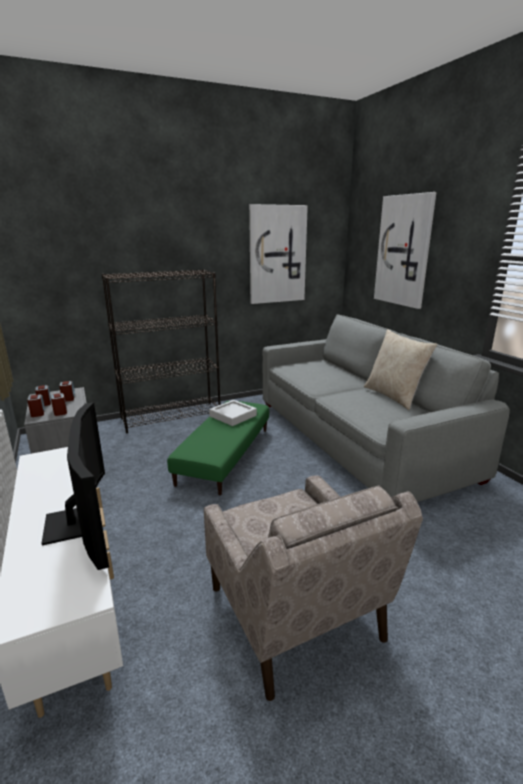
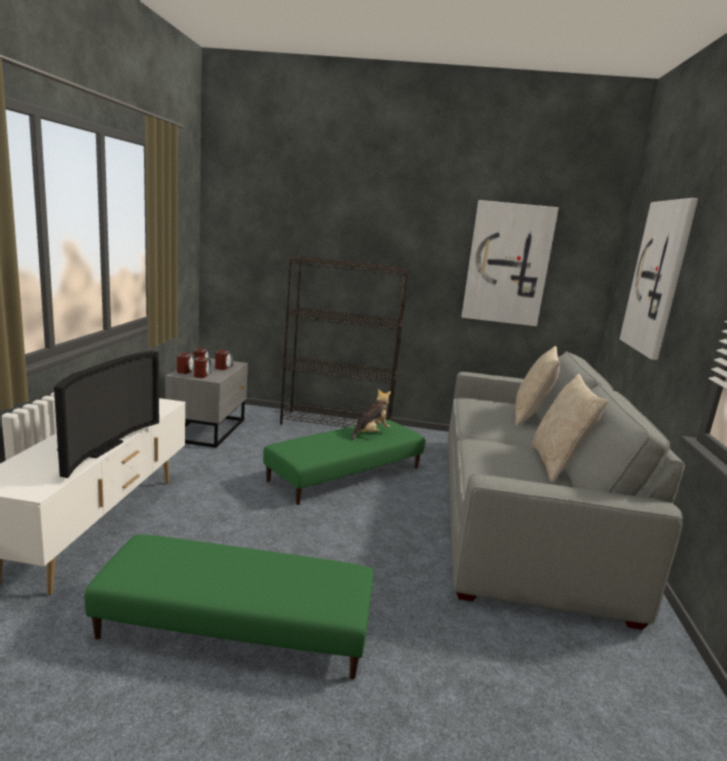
camera: 30 degrees right, 5 degrees down
beige armchair [204,475,423,701] -> green ottoman [84,534,374,679]
grey tray [209,400,257,426] -> plush toy [351,389,391,441]
none -> beige pillow [515,346,560,427]

